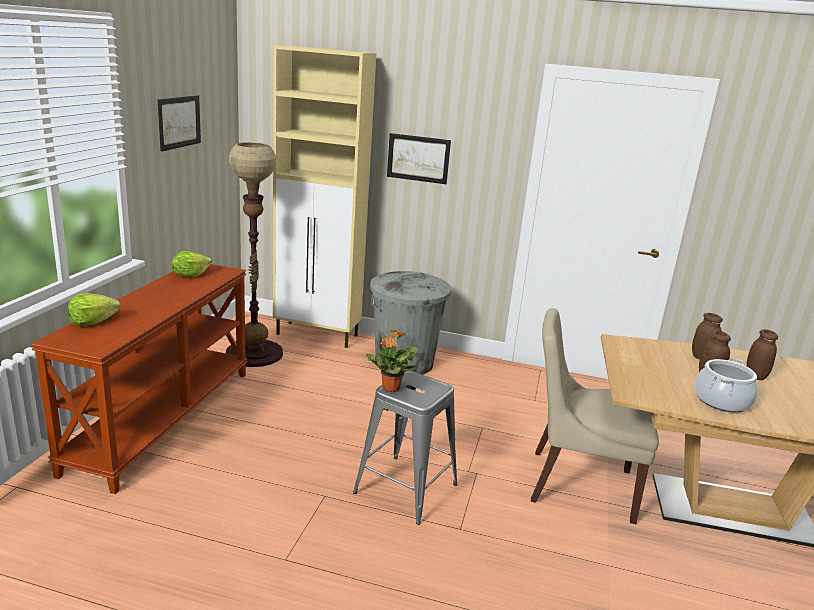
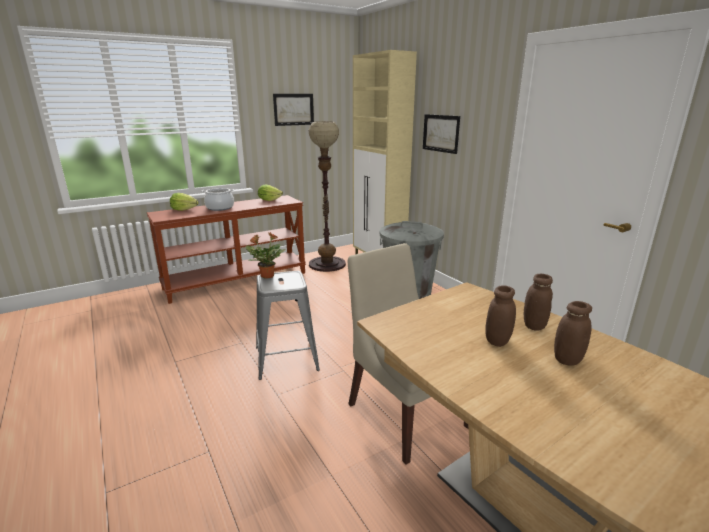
camera: 45 degrees right, 0 degrees up
cooking pot [695,358,758,413] -> cooking pot moved to [202,188,234,211]

